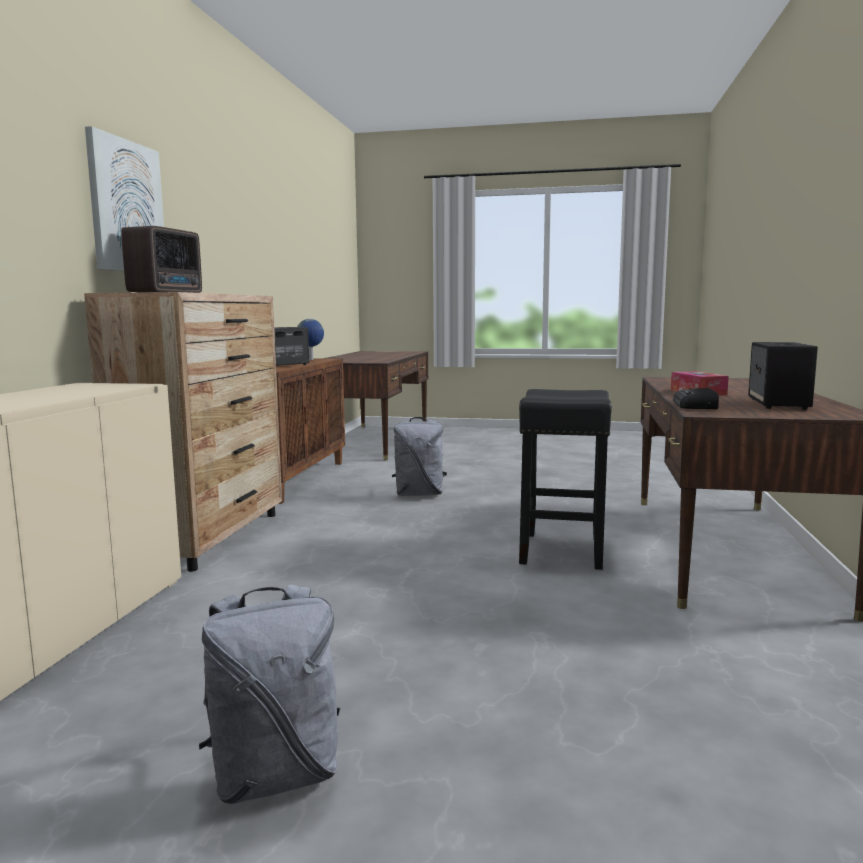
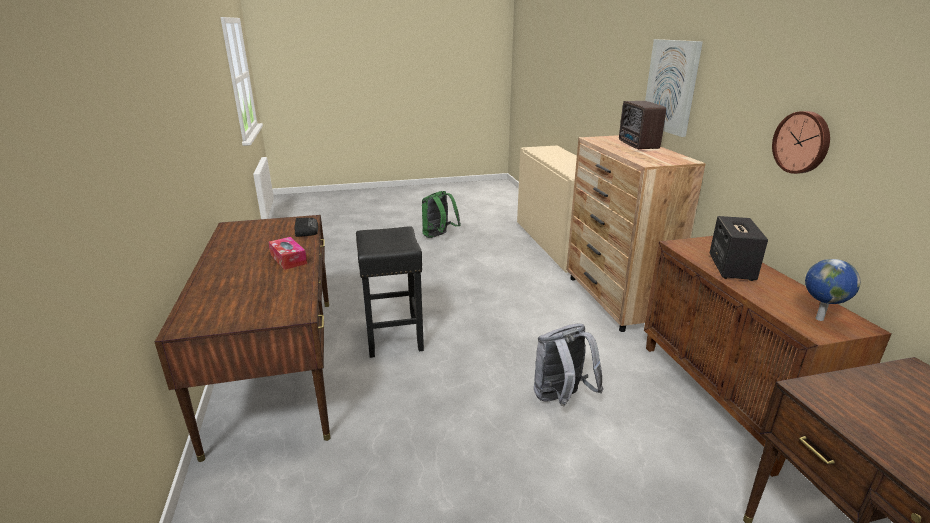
camera: 155 degrees right, 15 degrees up
grey backpack [199,584,340,804] -> green backpack [422,191,461,238]
speaker [748,342,818,410] -> none
none -> wall clock [772,111,830,174]

